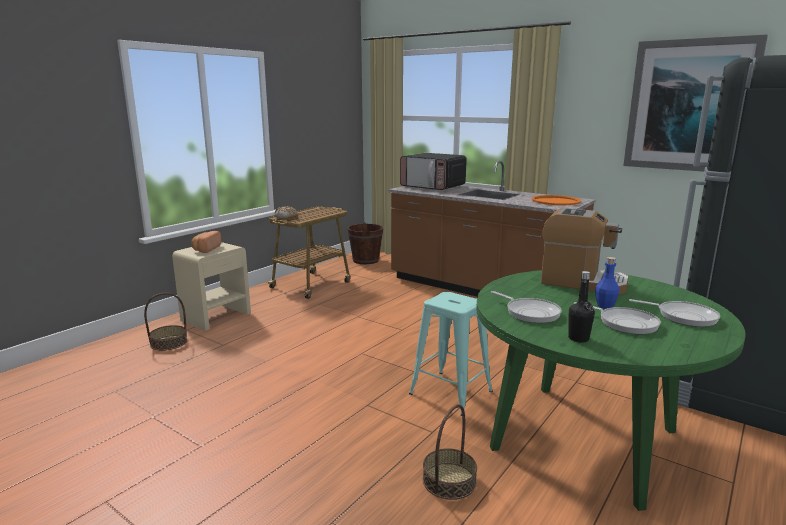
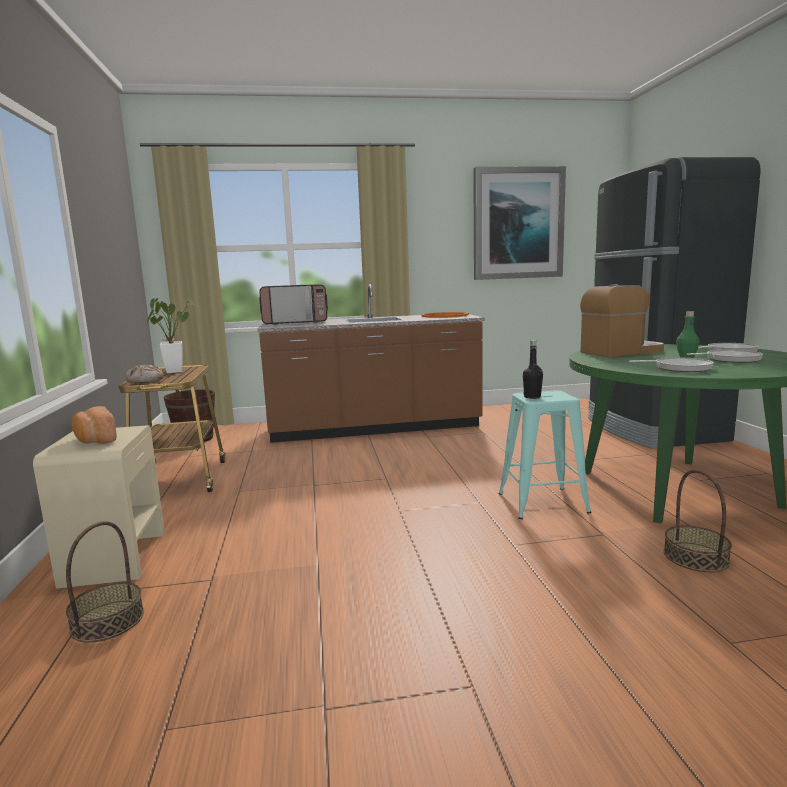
camera: 45 degrees left, 5 degrees down
black bottle [568,271,595,343] -> black bottle moved to [523,340,543,399]
blue bottle [595,257,620,309] -> green bottle [676,311,700,358]
none -> potted plant [147,298,200,373]

